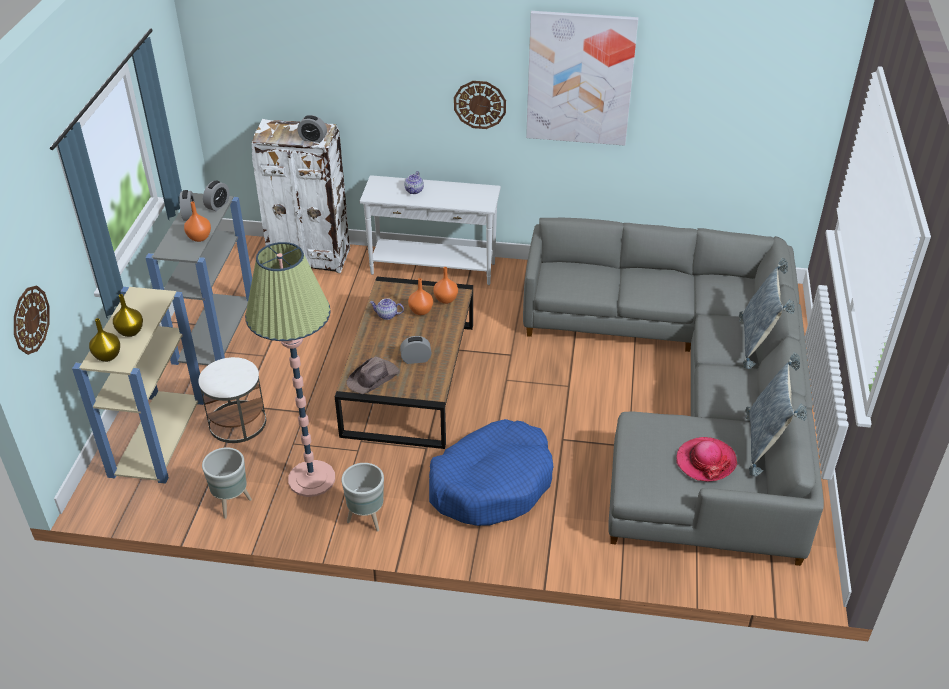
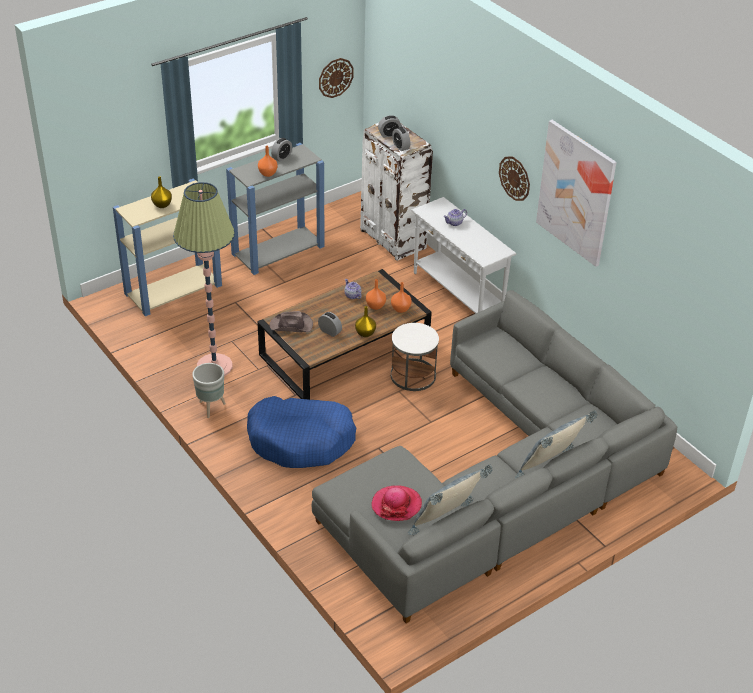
camera: 45 degrees right, 0 degrees up
wall clock [14,286,50,355] -> wall clock moved to [319,58,354,98]
yellow vase [89,318,120,362] -> yellow vase moved to [355,306,376,337]
white side table [198,357,266,443] -> white side table moved to [391,323,439,391]
grey planter [202,447,252,519] -> none
alarm clock [203,180,230,211] -> alarm clock moved to [378,115,402,138]

